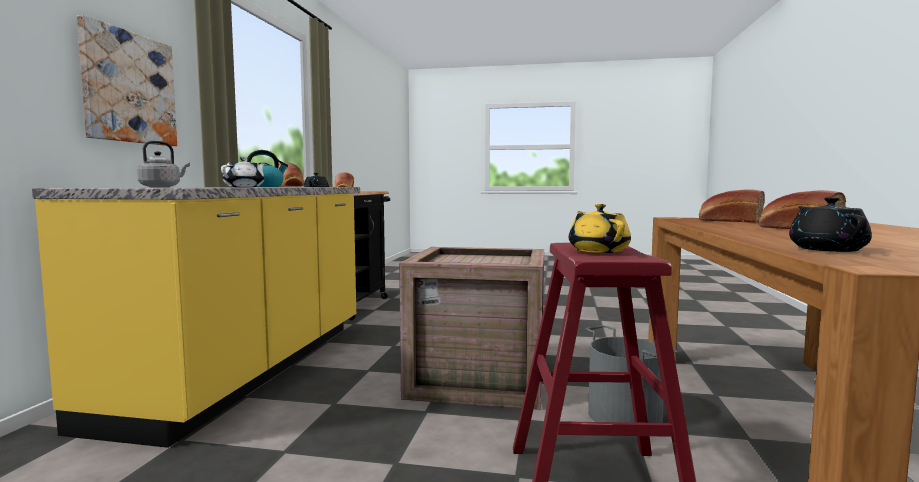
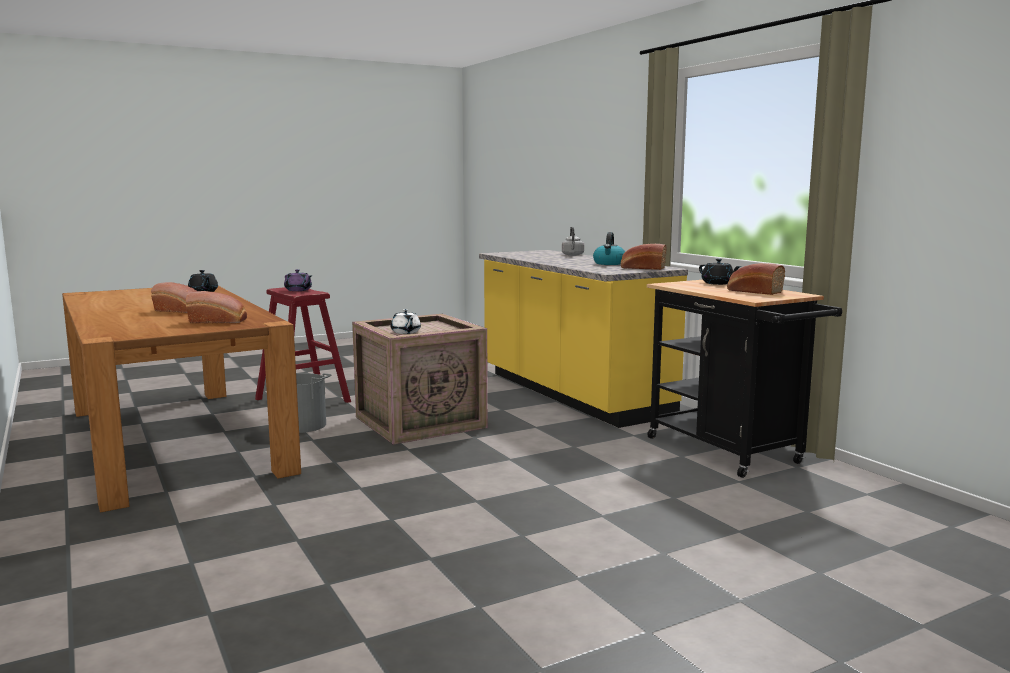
camera: 140 degrees right, 5 degrees up
picture [77,15,177,146] -> none
white teapot [221,157,265,187] -> white teapot moved to [391,309,421,334]
yellow teapot [569,204,631,253] -> purple teapot [284,269,312,291]

